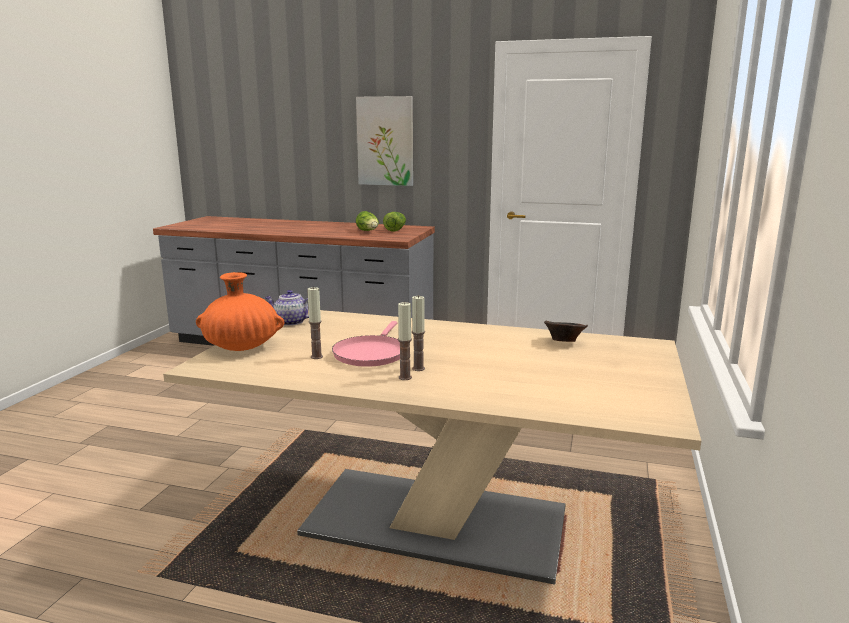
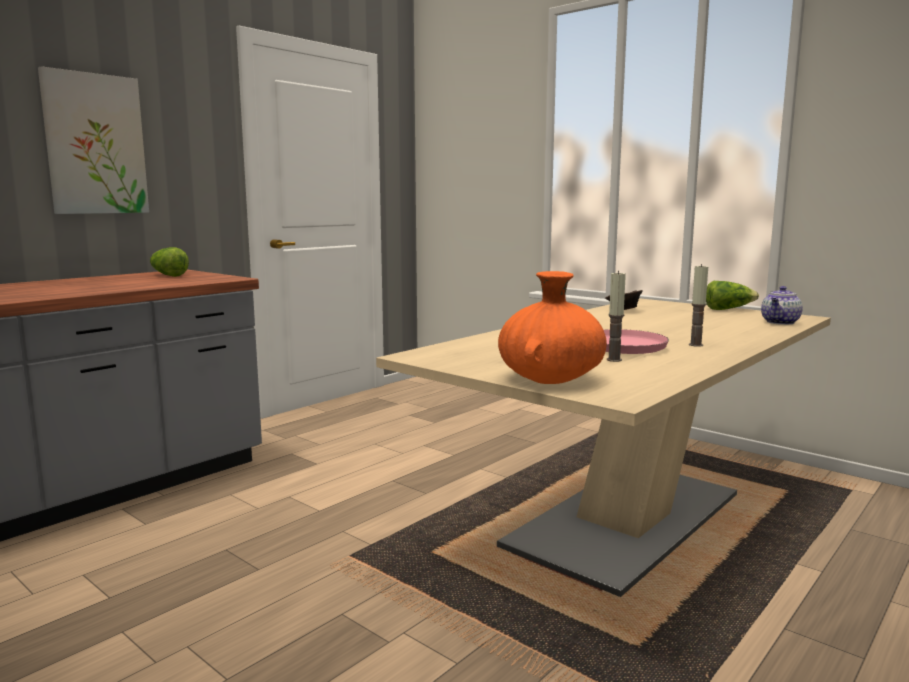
camera: 65 degrees left, 5 degrees down
teapot [265,290,309,326] -> teapot moved to [761,286,803,325]
lettuce [356,211,379,231] -> lettuce moved to [706,281,759,310]
candle [412,295,425,371] -> none

